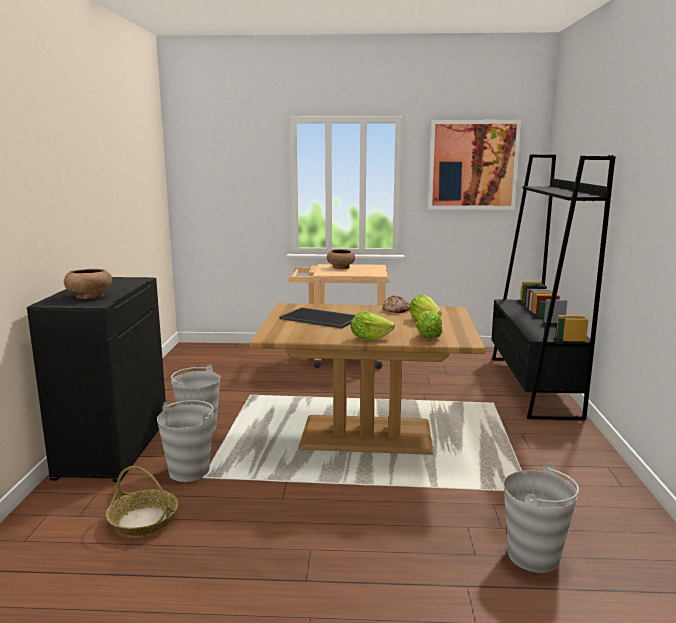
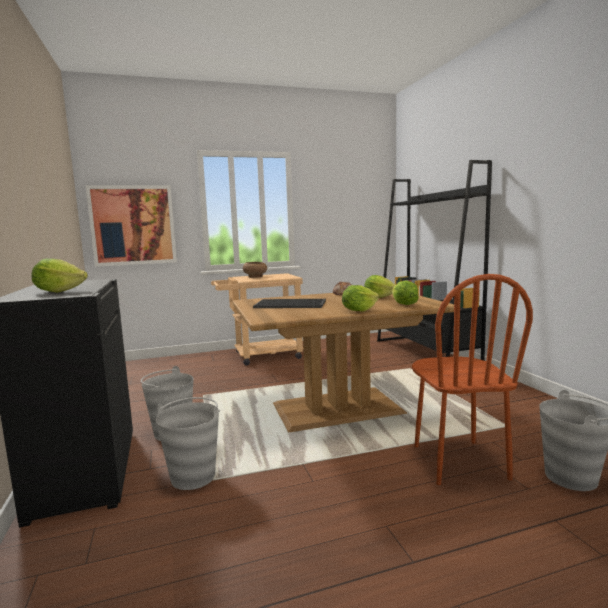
camera: 20 degrees left, 5 degrees down
brown bowl [64,269,112,299] -> lettuce [31,258,88,293]
basket [106,466,178,536] -> none
picture [428,120,521,210] -> picture moved to [85,185,177,267]
none -> brown chair [412,274,533,485]

